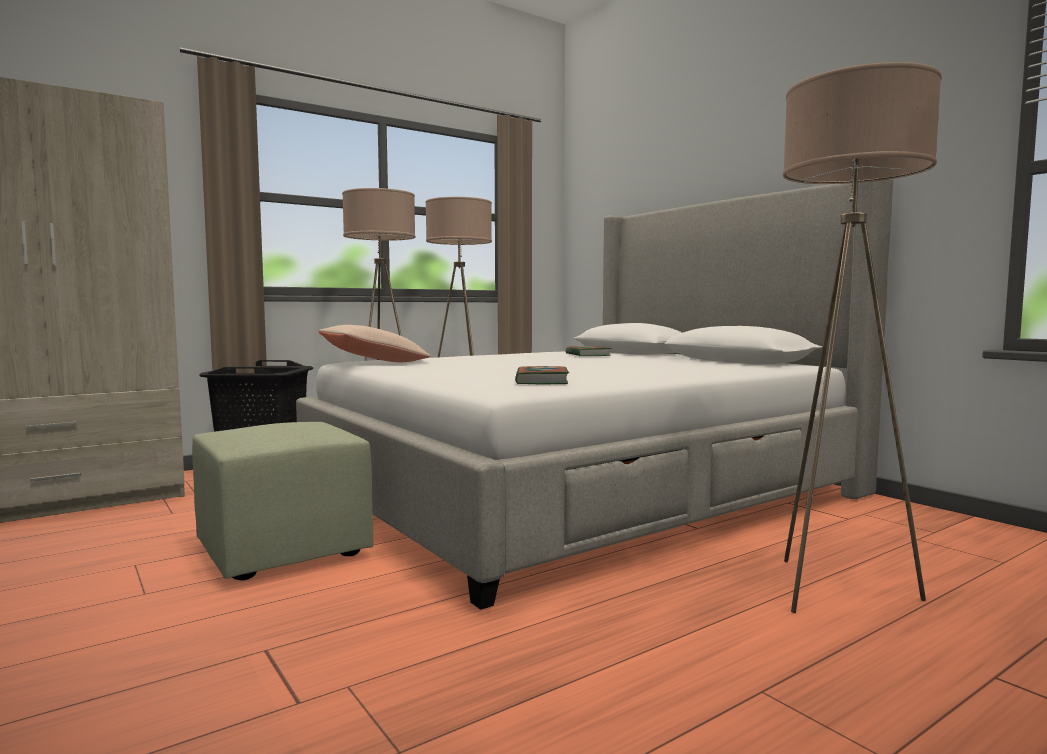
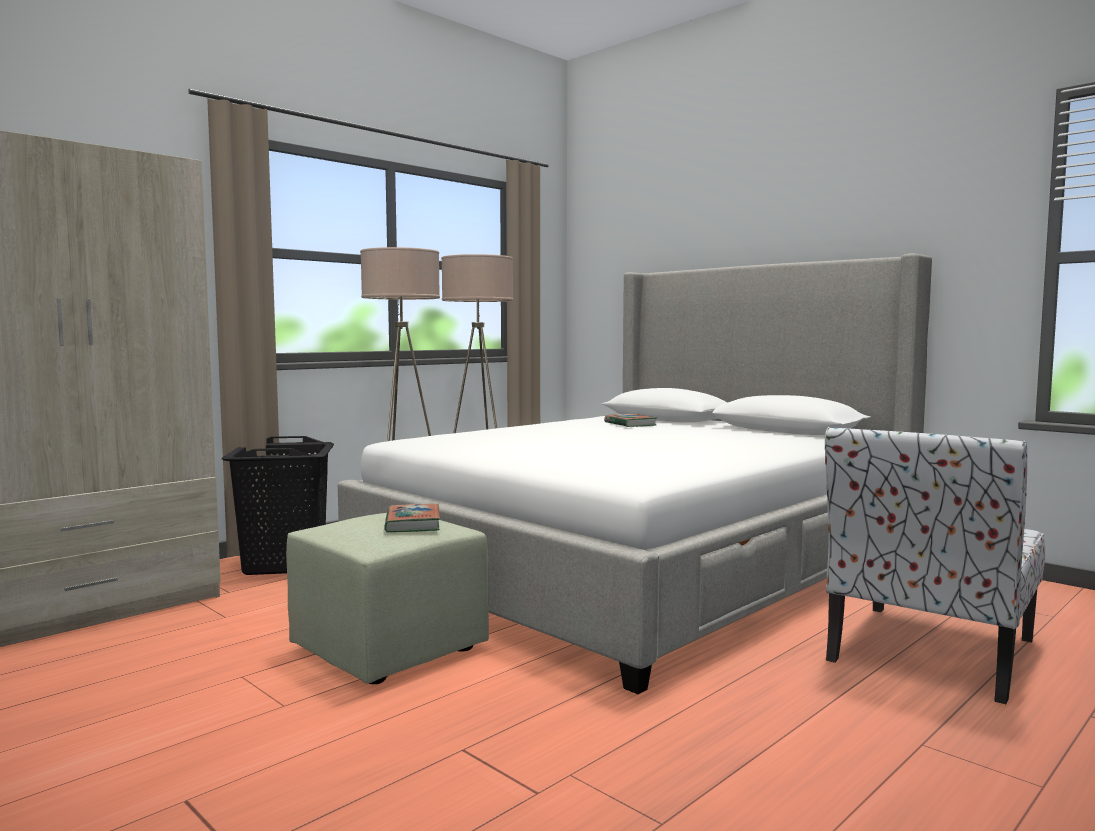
camera: 10 degrees left, 0 degrees up
beige pillow [318,325,430,362] -> none
book [515,366,569,384] -> book moved to [384,504,440,533]
beige floor lamp [783,62,942,613] -> chair [825,427,1045,704]

